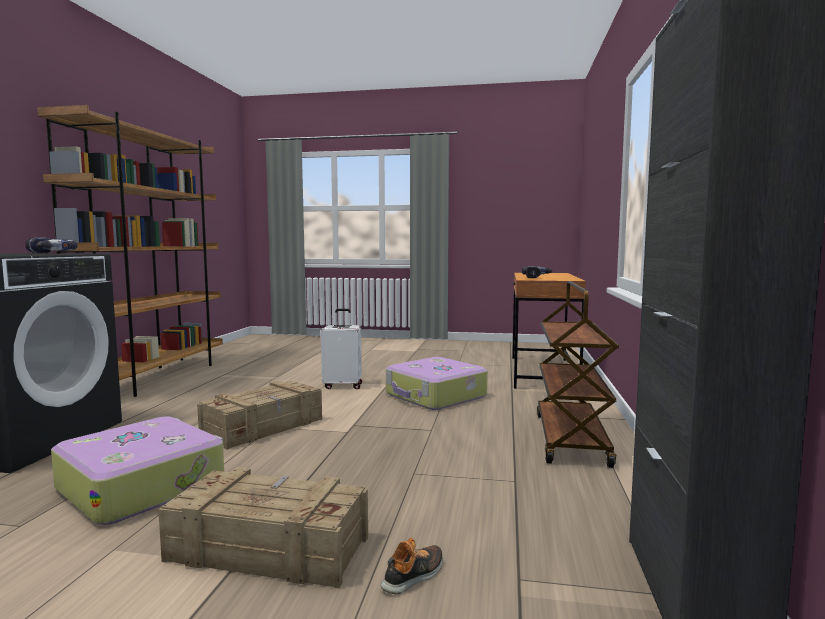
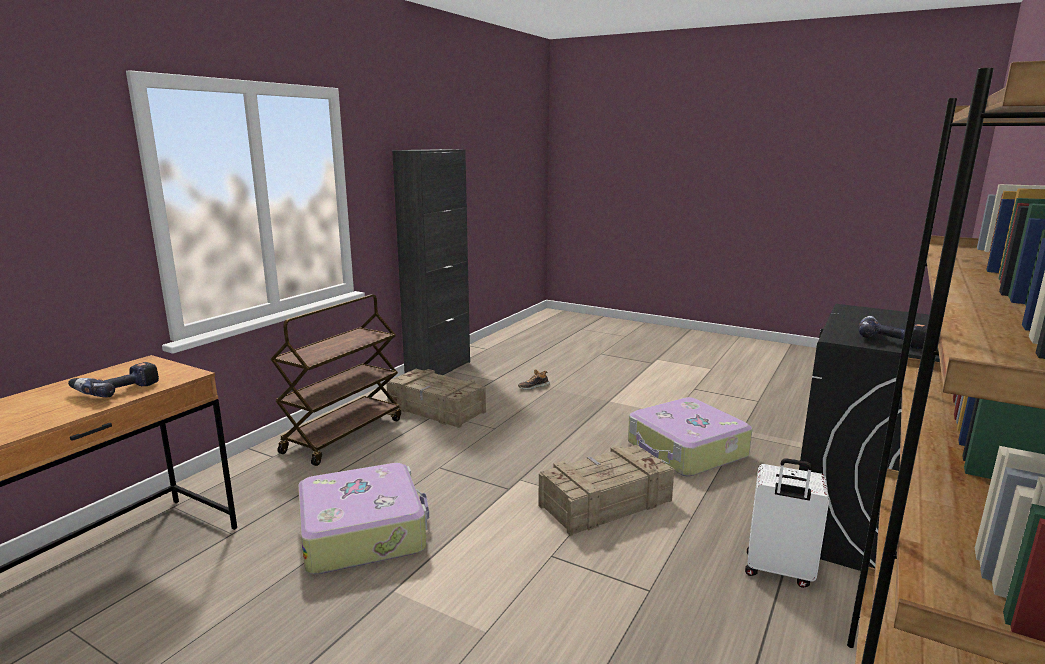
camera: 160 degrees left, 10 degrees up
crate [158,467,368,589] -> crate moved to [386,369,486,428]
white suitcase [321,309,362,389] -> white suitcase moved to [745,458,829,588]

